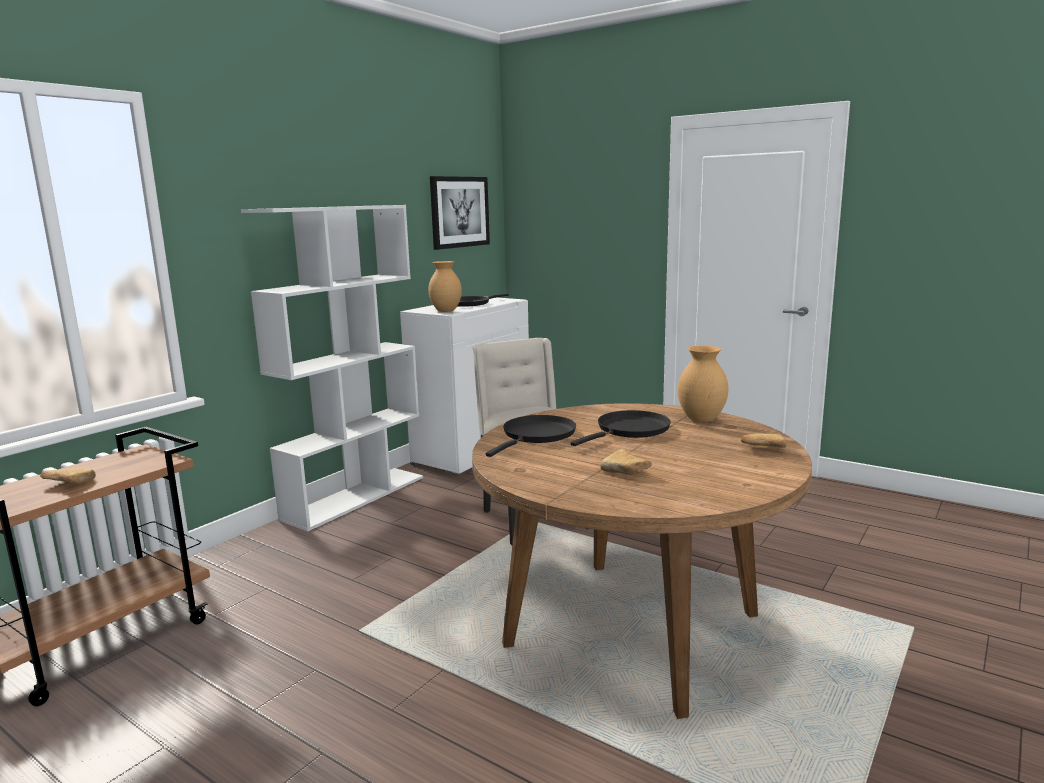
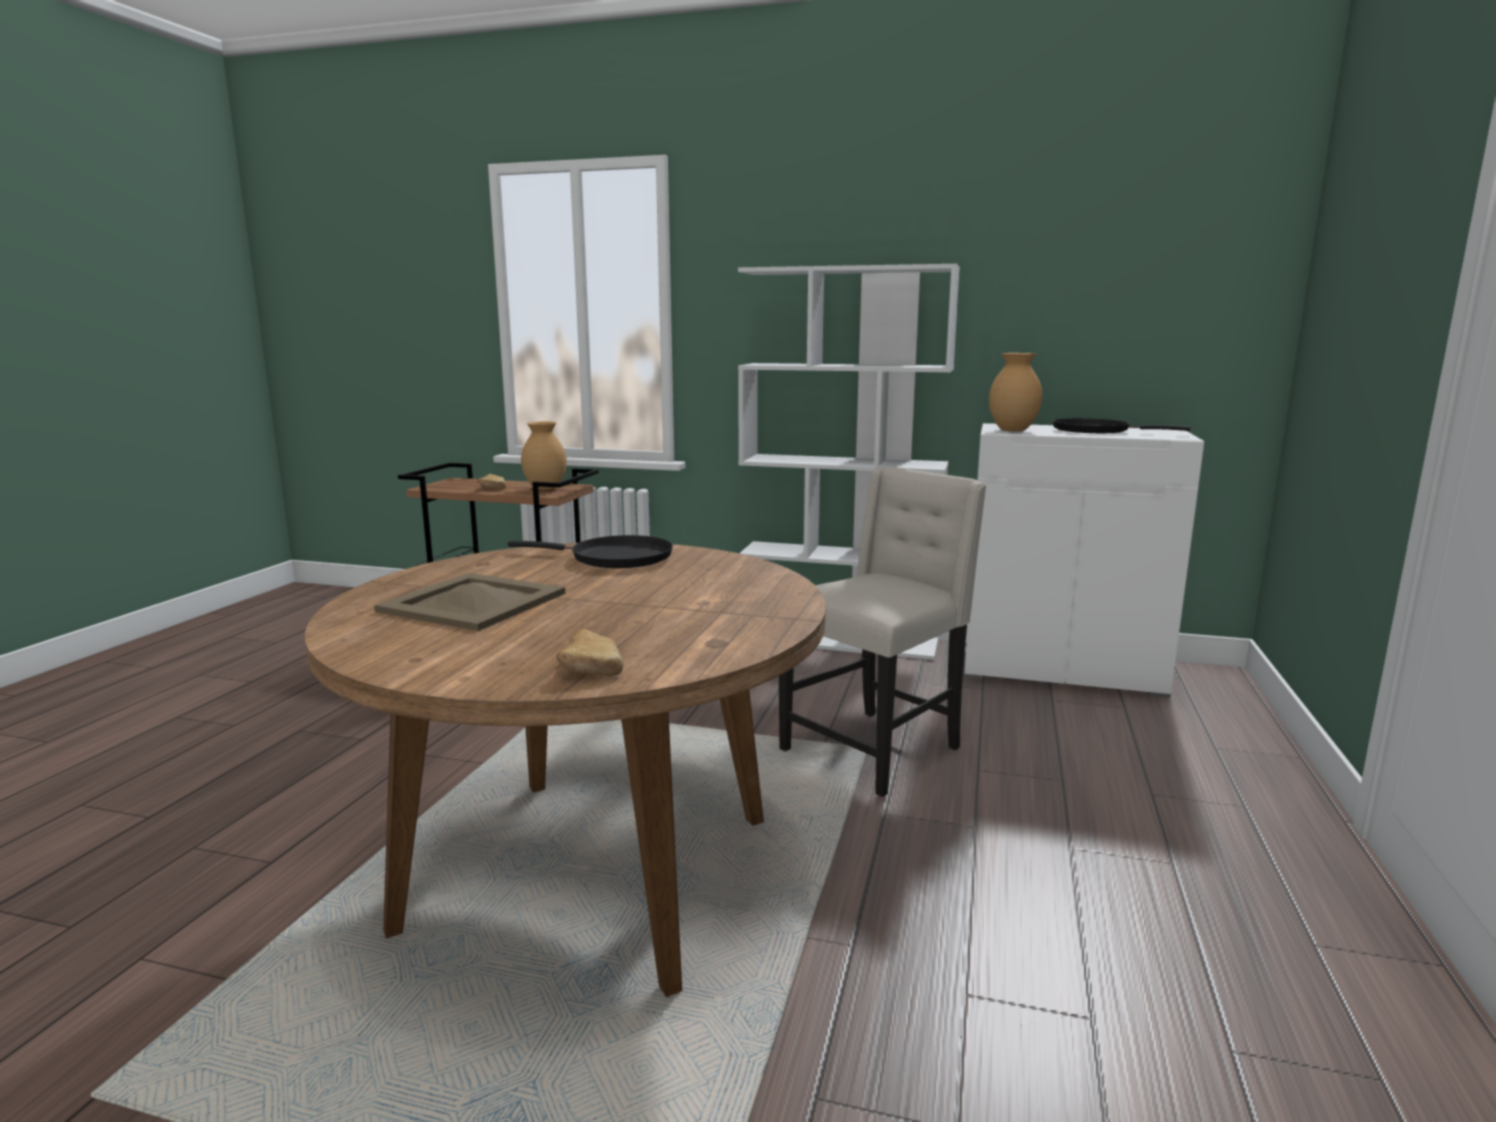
camera: 70 degrees right, 0 degrees up
picture [430,176,490,250] -> none
black frying pan [570,410,671,446] -> none
bread [600,449,652,475] -> beige tray [374,573,565,631]
brown vase [678,346,728,422] -> brown vase moved to [521,421,567,490]

